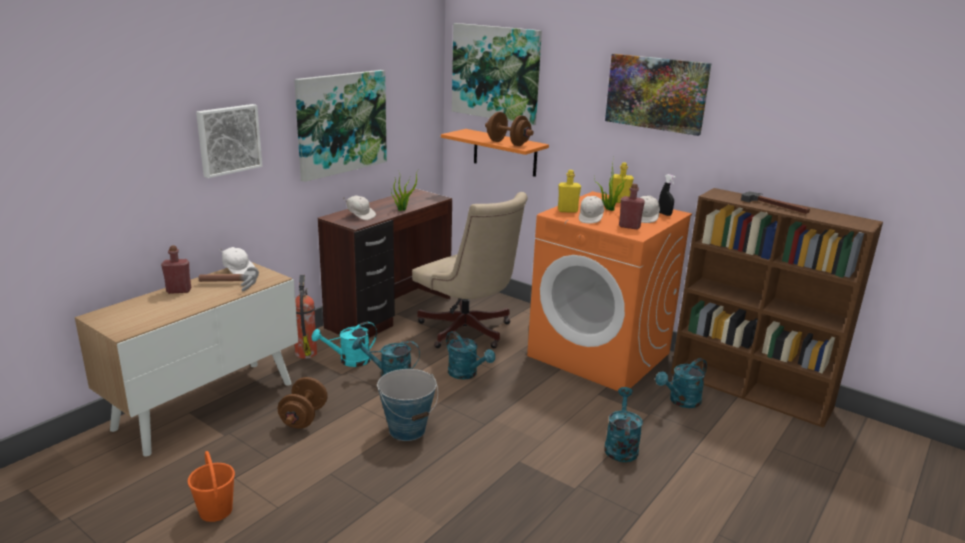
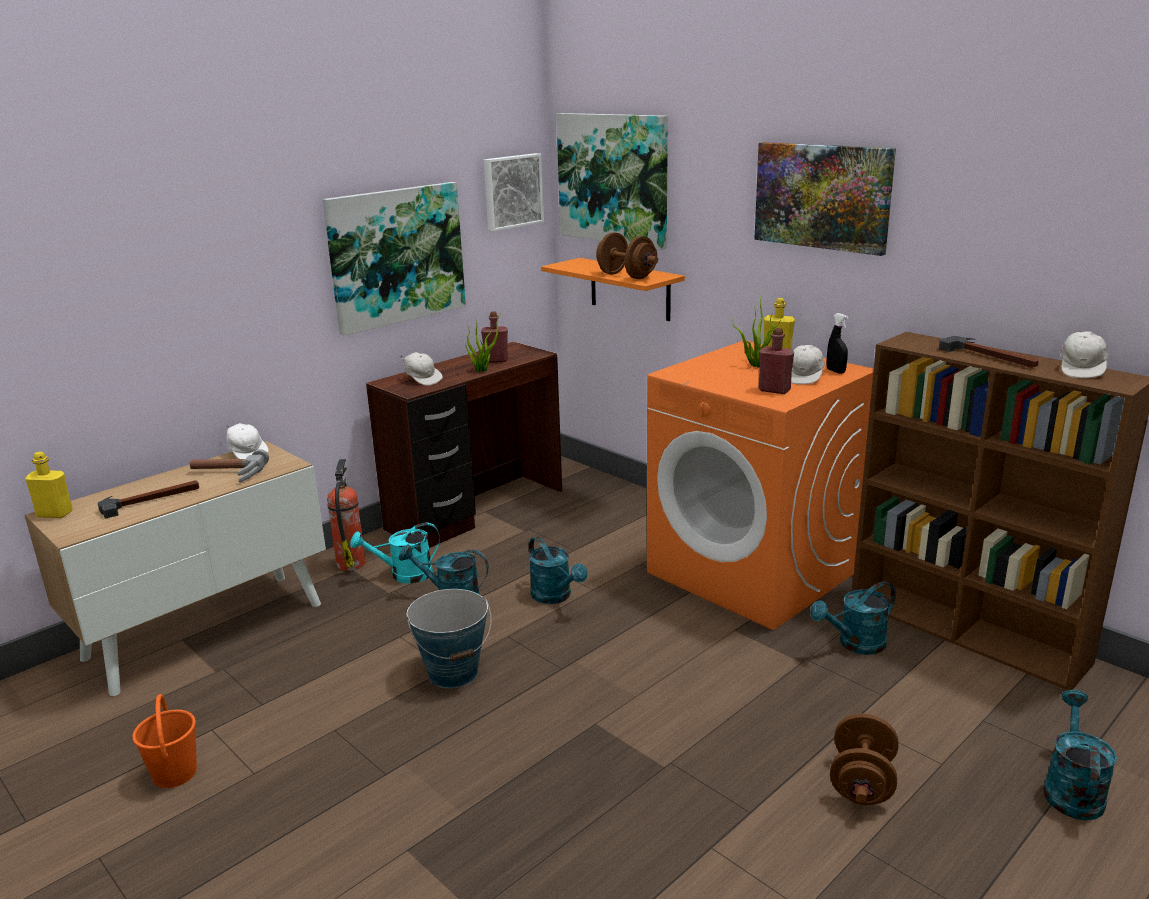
camera: 10 degrees right, 0 degrees up
red bottle [161,246,191,294] -> red bottle moved to [481,311,508,362]
picture [196,104,263,178] -> picture moved to [484,153,544,232]
brown dumbbell [278,377,328,429] -> brown dumbbell moved to [830,713,898,805]
beige office chair [412,192,528,349] -> none
yellow bottle [558,170,581,213] -> yellow bottle moved to [25,452,73,518]
white cap [579,196,605,223] -> white cap moved to [1061,331,1108,378]
turquoise watering can [604,387,643,462] -> turquoise watering can moved to [1043,690,1117,820]
none -> hammer [98,480,199,519]

